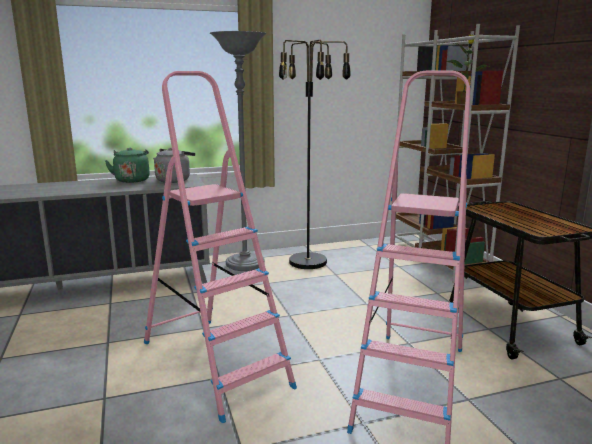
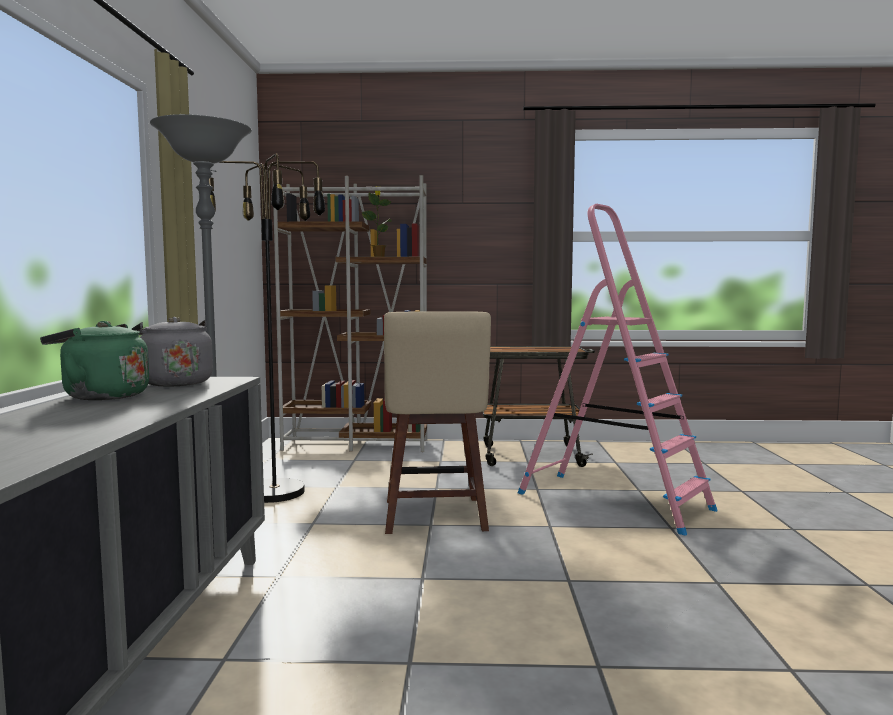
camera: 70 degrees left, 10 degrees down
pink step ladder [144,71,297,423] -> none
none -> beige stool [384,311,491,534]

